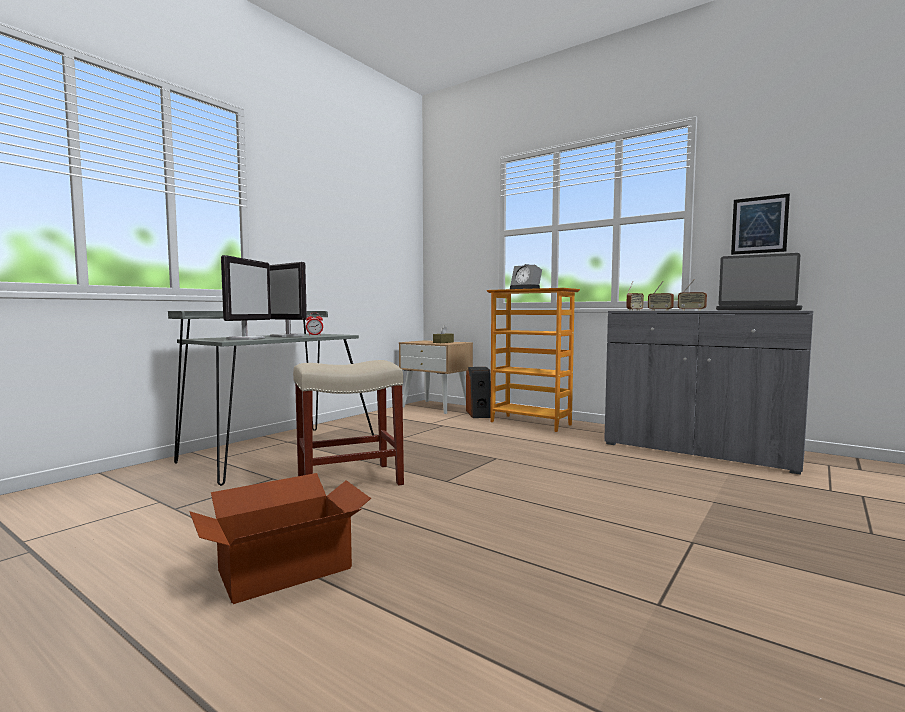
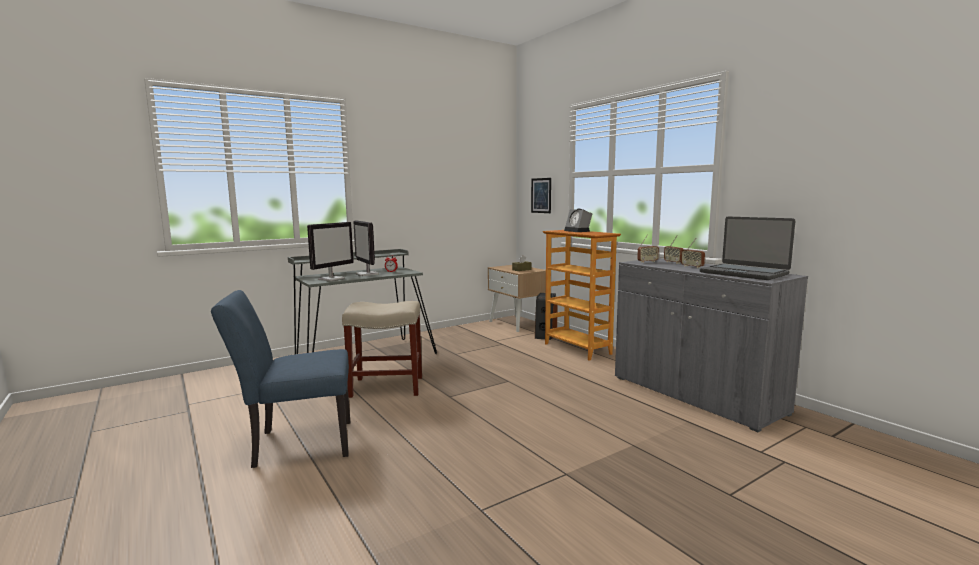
camera: 20 degrees right, 5 degrees up
cardboard box [189,473,371,604] -> blue chair [211,290,350,468]
picture [731,193,790,255] -> picture moved to [531,178,551,213]

